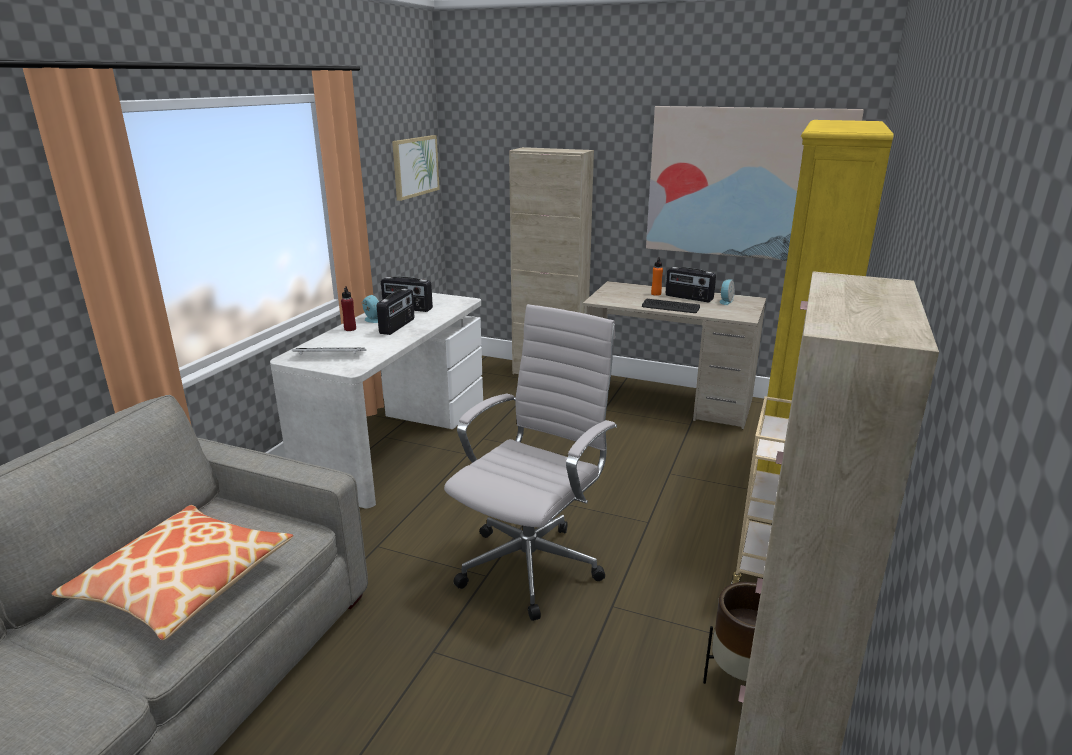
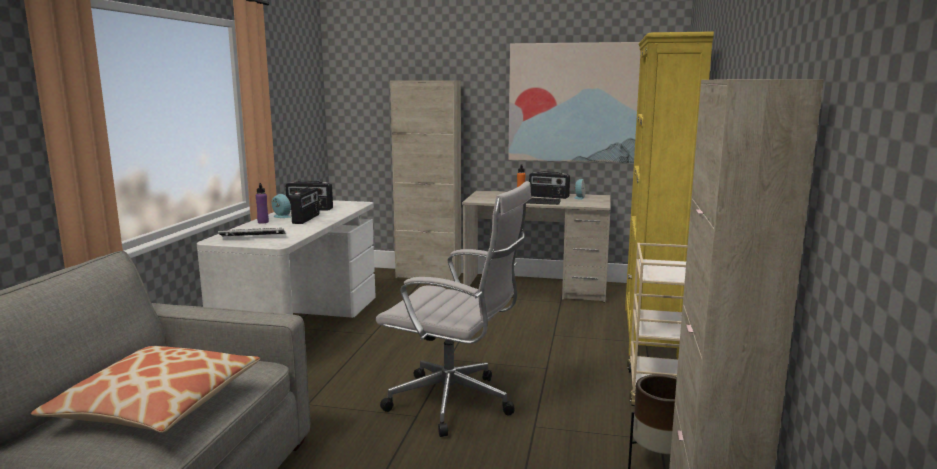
camera: 10 degrees left, 10 degrees down
red bottle [341,286,356,331] -> purple bottle [256,183,269,224]
picture [392,135,440,201] -> none
white office chair [444,304,617,621] -> white office chair turned 90 degrees clockwise [376,181,531,437]

